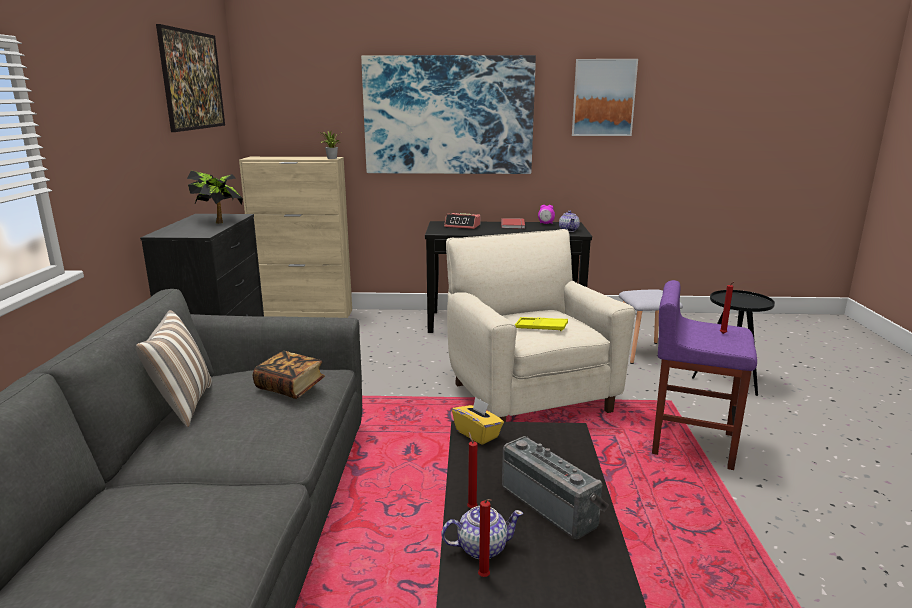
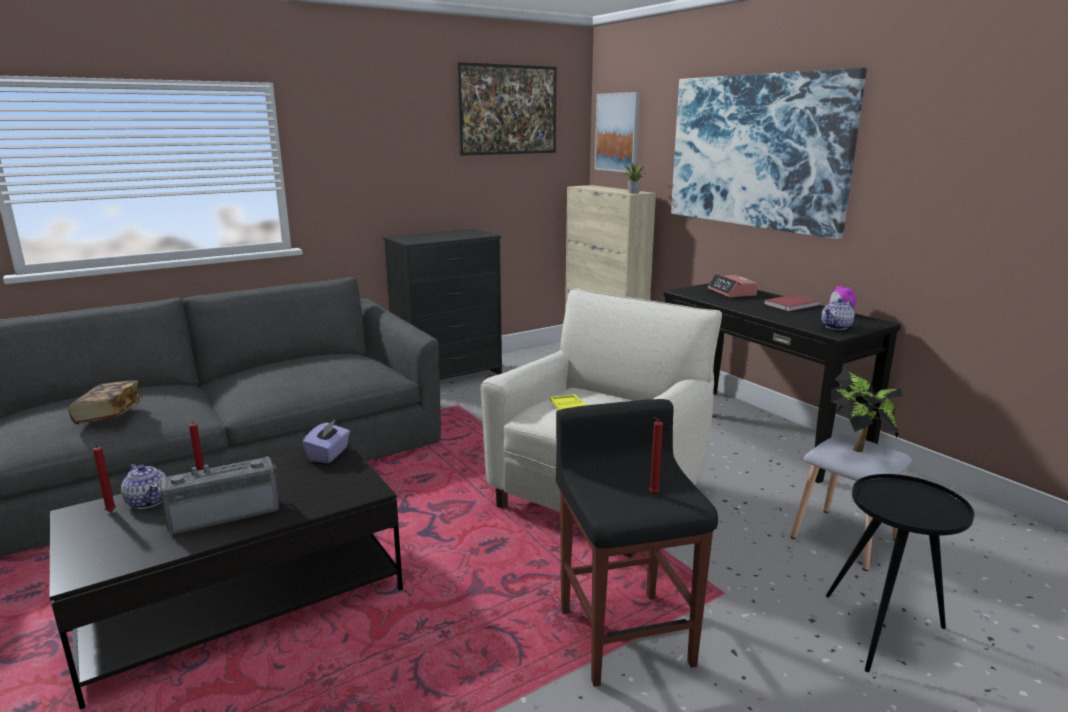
camera: 55 degrees right, 0 degrees up
pillow [136,310,212,427] -> none
potted plant [187,171,243,224] -> potted plant moved to [831,369,903,452]
book [253,351,325,399] -> book moved to [68,380,143,424]
yellow tissue box [452,397,504,445] -> purple tissue box [302,420,350,463]
radio [502,436,609,539] -> radio turned 135 degrees counterclockwise [158,456,279,534]
picture [572,59,638,136] -> picture moved to [595,92,640,173]
purple stool [652,280,757,470] -> black stool [556,399,718,687]

